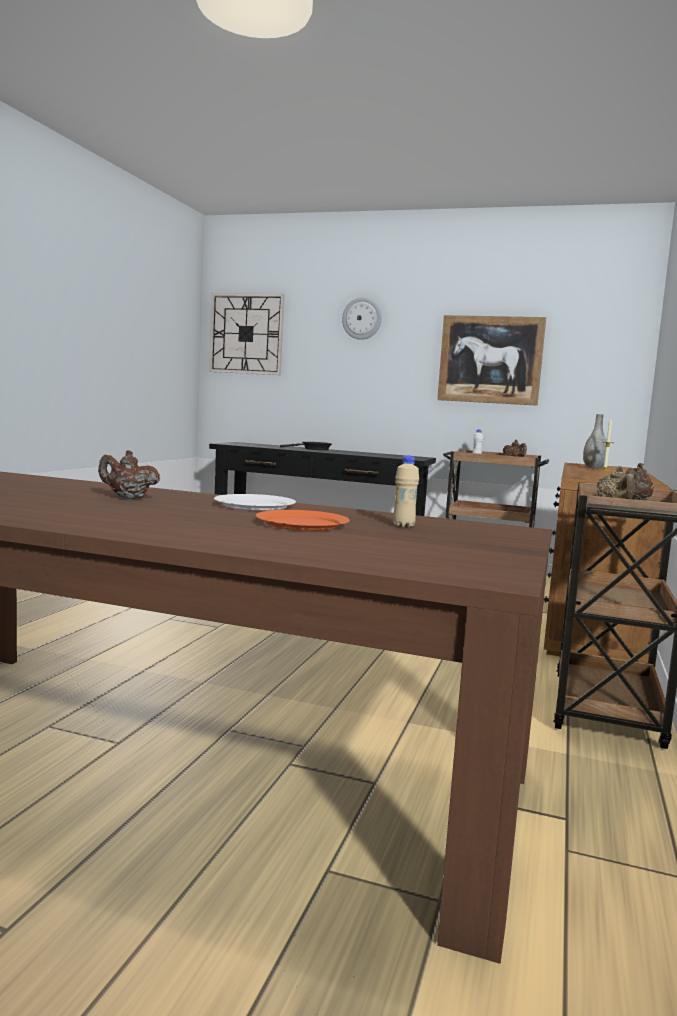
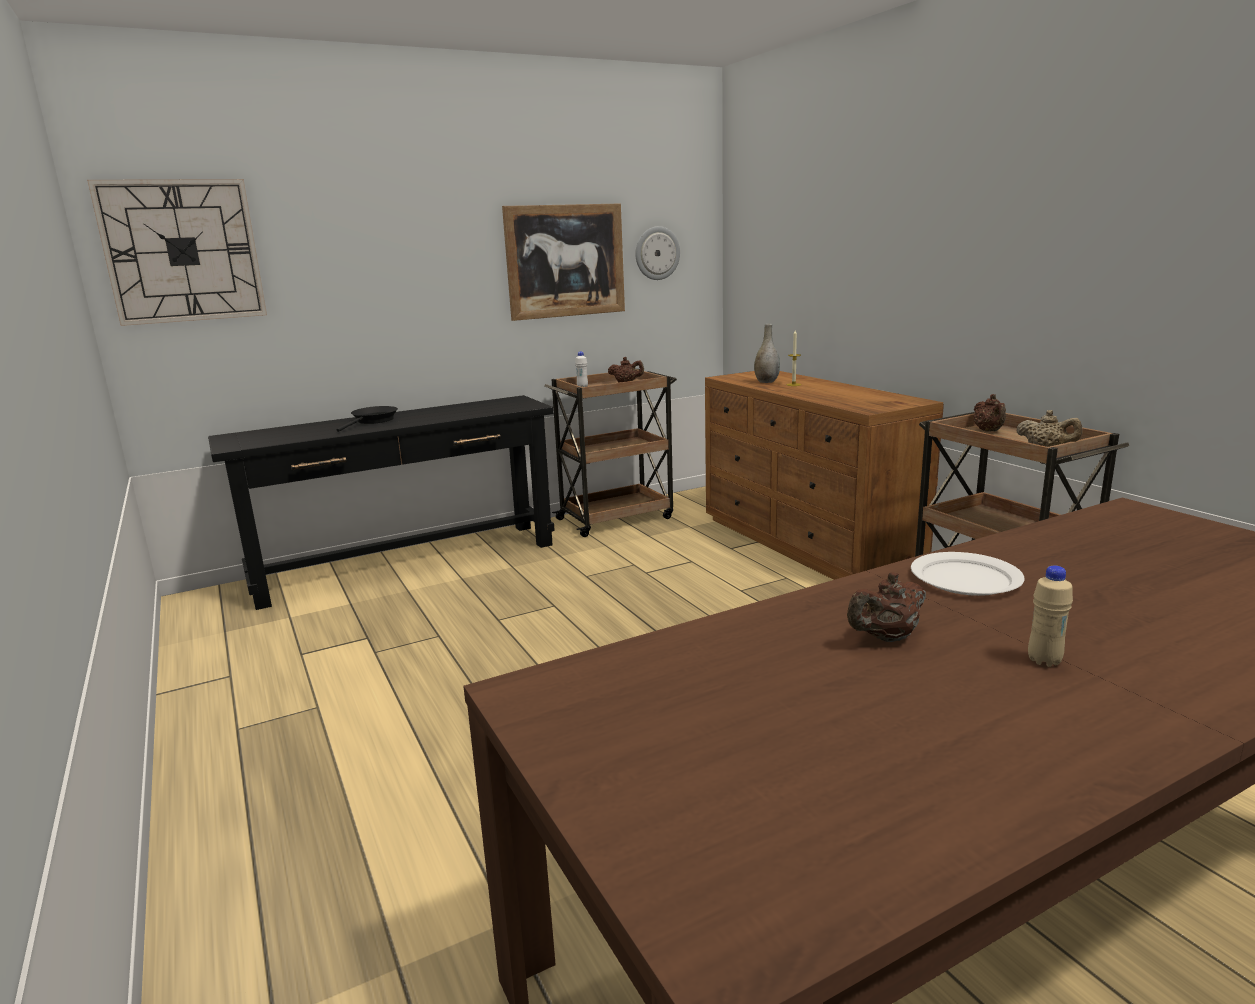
camera: 45 degrees left, 10 degrees up
orange plate [256,510,350,531] -> none
wall clock [342,297,382,340] -> wall clock moved to [635,226,680,280]
beige bottle [393,455,419,527] -> beige bottle moved to [1028,566,1073,667]

